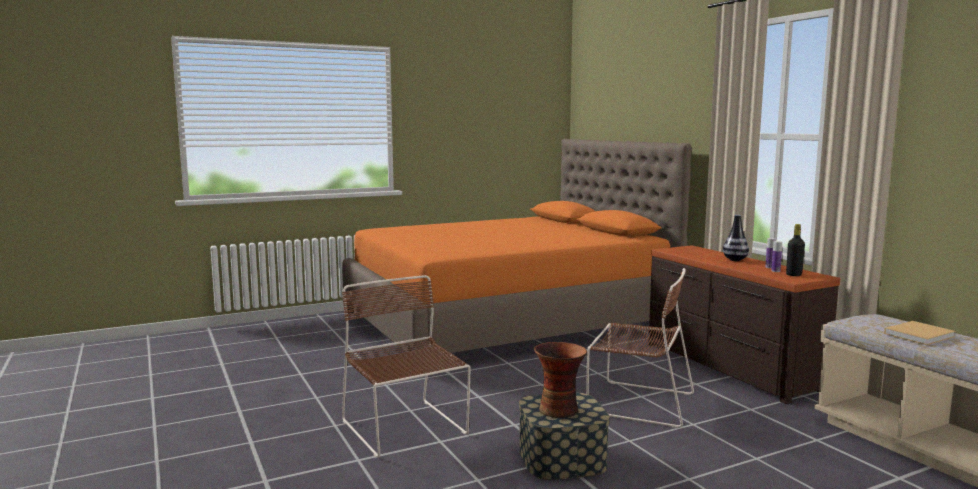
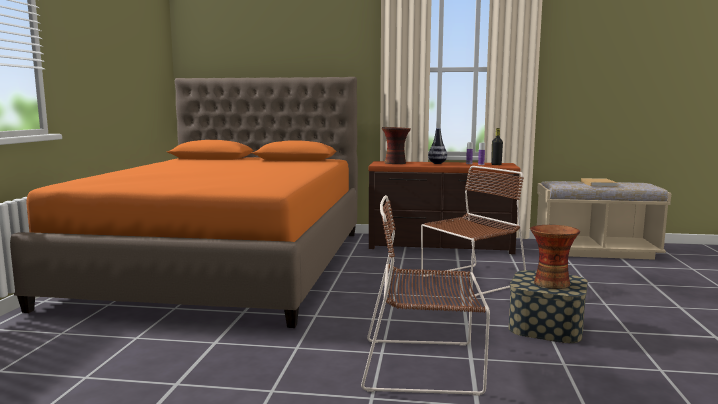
camera: 55 degrees left, 0 degrees up
none -> vase [382,127,411,164]

